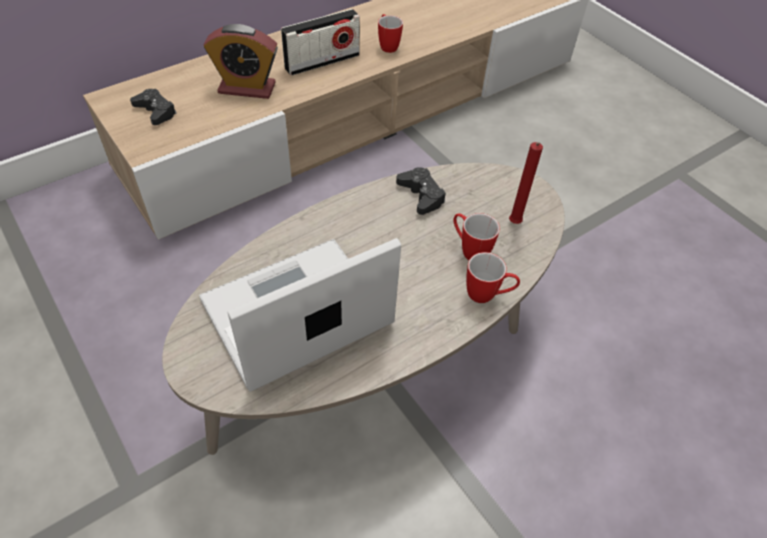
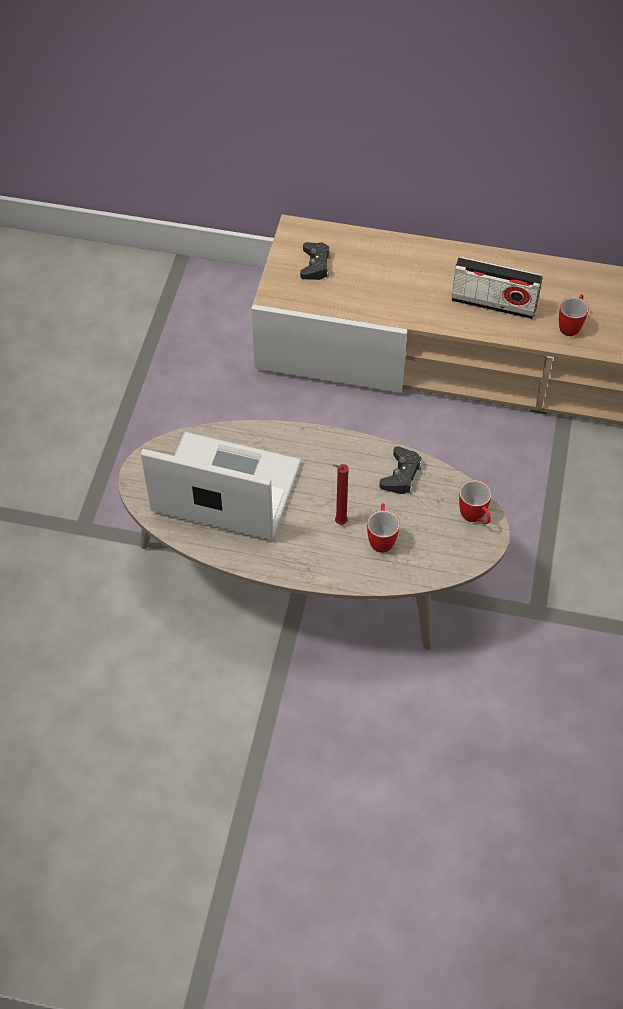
camera: 50 degrees right, 5 degrees up
alarm clock [204,24,278,99] -> none
mug [466,252,520,303] -> mug moved to [459,480,492,524]
red candle [509,142,543,224] -> red candle moved to [332,464,348,525]

